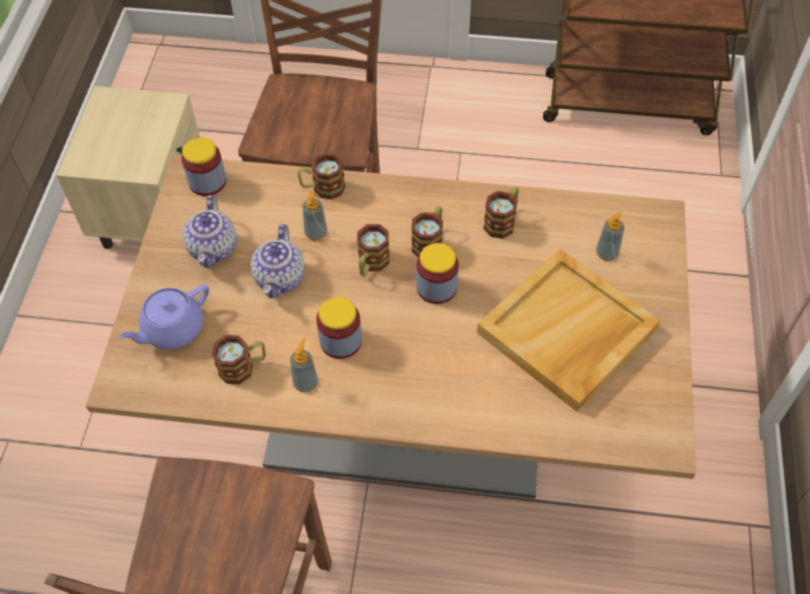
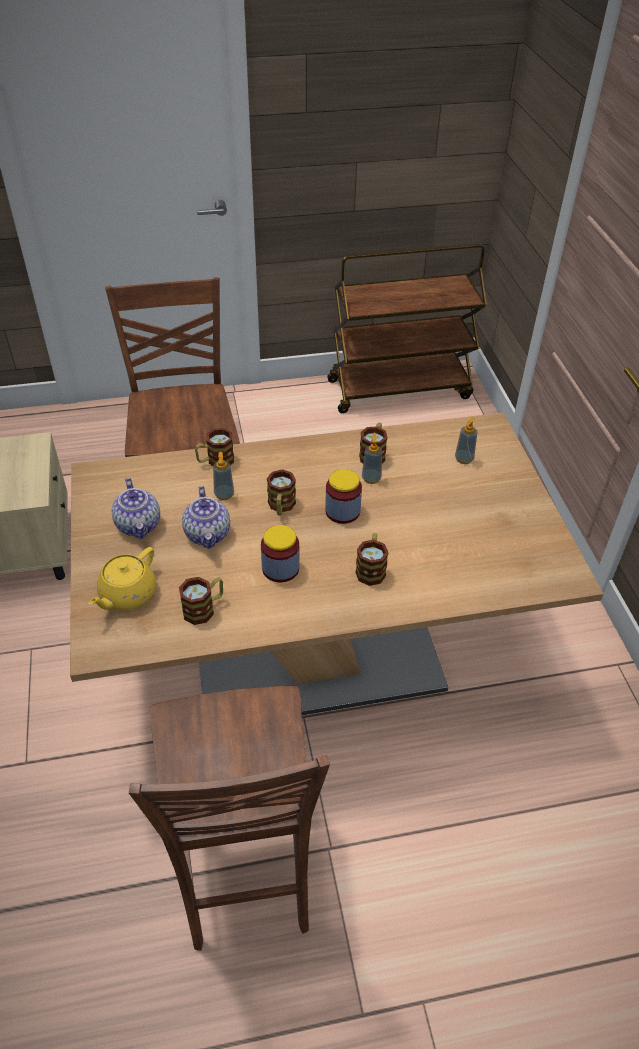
camera: 20 degrees left, 10 degrees down
purple teapot [118,285,209,349] -> yellow teapot [89,547,156,610]
jar [182,138,226,196] -> none
soap dispenser [290,338,318,392] -> soap dispenser moved to [362,433,382,484]
mug [411,206,443,257] -> mug moved to [355,533,388,586]
beige tray [477,249,660,412] -> none

